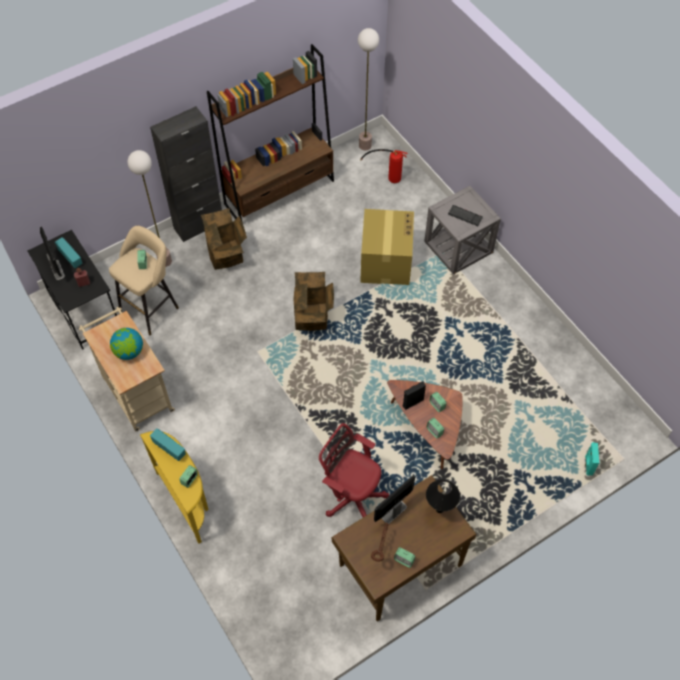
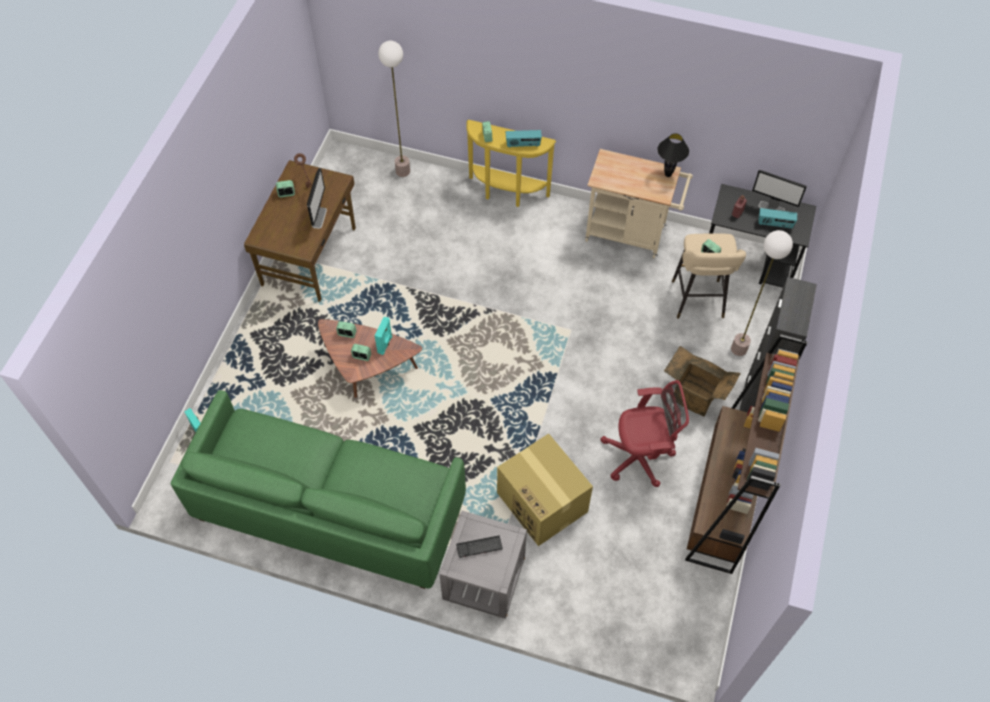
camera: 140 degrees right, 0 degrees up
globe [110,328,143,360] -> none
cardboard box [293,272,334,331] -> none
red office chair [319,423,389,517] -> red office chair moved to [601,380,689,487]
floor lamp [358,28,379,150] -> floor lamp moved to [378,41,410,177]
fire extinguisher [360,149,407,183] -> none
black speaker [403,381,426,410] -> turquoise speaker [375,317,392,355]
black table lamp [426,479,460,513] -> black table lamp moved to [657,133,689,177]
none -> green sofa [170,390,466,589]

